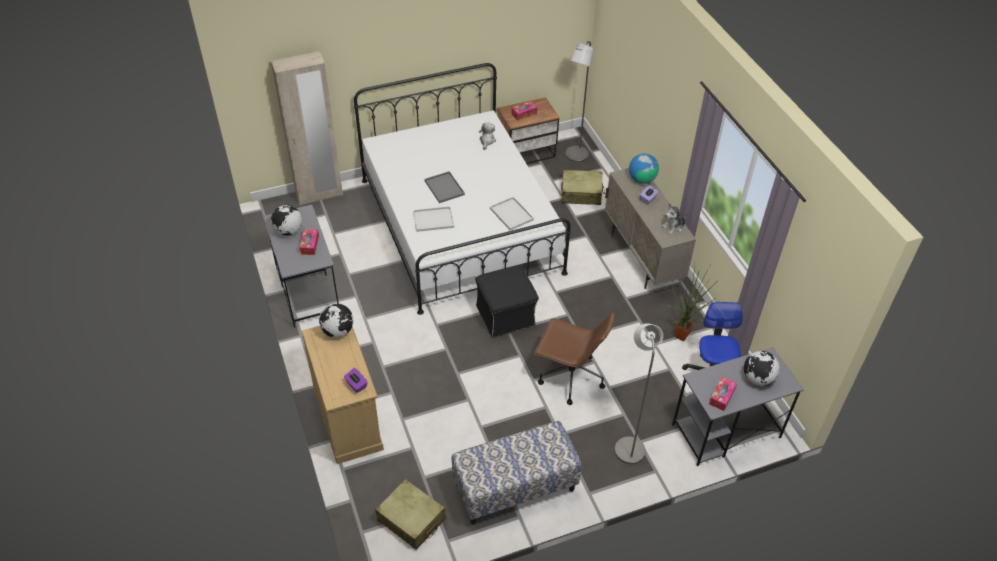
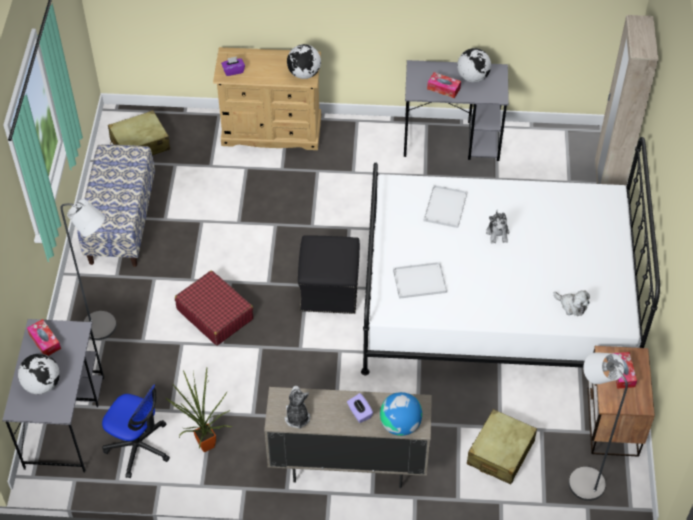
camera: 115 degrees right, 5 degrees up
grey tray [424,171,465,203] -> plush toy [486,211,509,243]
brown office chair [534,313,615,405] -> red suitcase [175,271,253,346]

